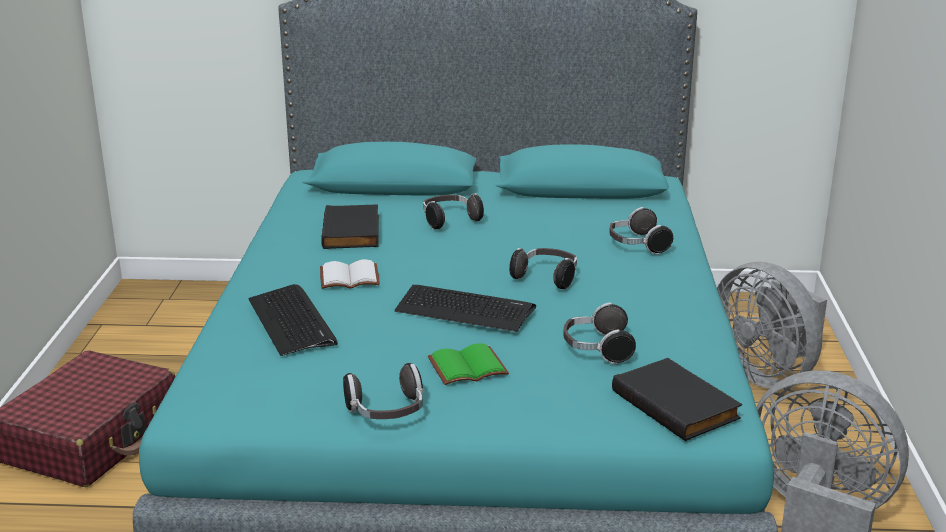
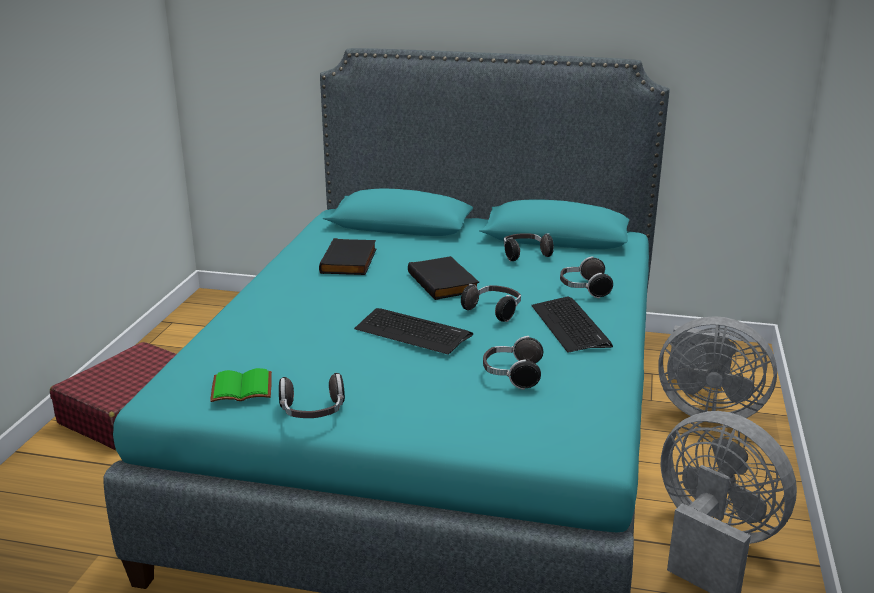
camera: 10 degrees right, 0 degrees up
keyboard [248,284,338,356] -> keyboard moved to [532,297,613,353]
white book [320,259,380,289] -> none
headphones [423,193,484,230] -> headphones moved to [504,233,554,261]
green book [428,343,509,385] -> green book moved to [210,368,272,402]
black book [612,358,742,441] -> black book moved to [408,256,479,300]
grey fan [717,262,827,388] -> grey fan turned 45 degrees counterclockwise [658,316,777,423]

